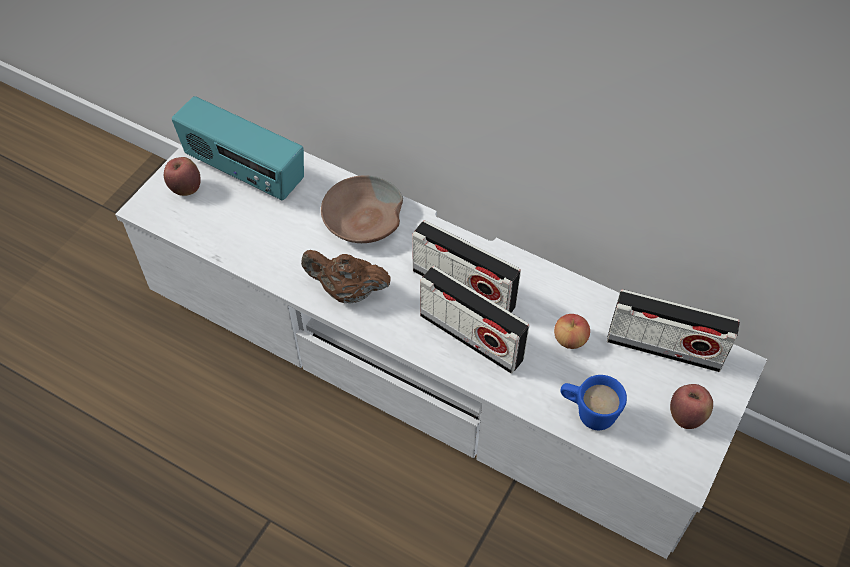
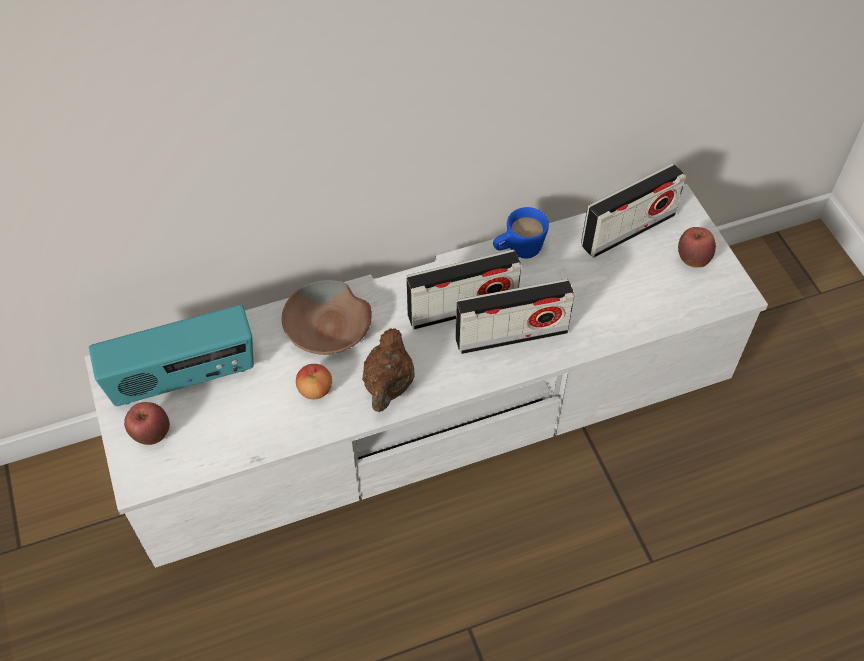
camera: 50 degrees left, 0 degrees up
brown teapot [301,250,391,304] -> brown teapot turned 45 degrees counterclockwise [362,328,415,412]
apple [554,314,590,349] -> apple moved to [296,364,332,399]
blue mug [560,375,627,430] -> blue mug moved to [493,207,549,258]

